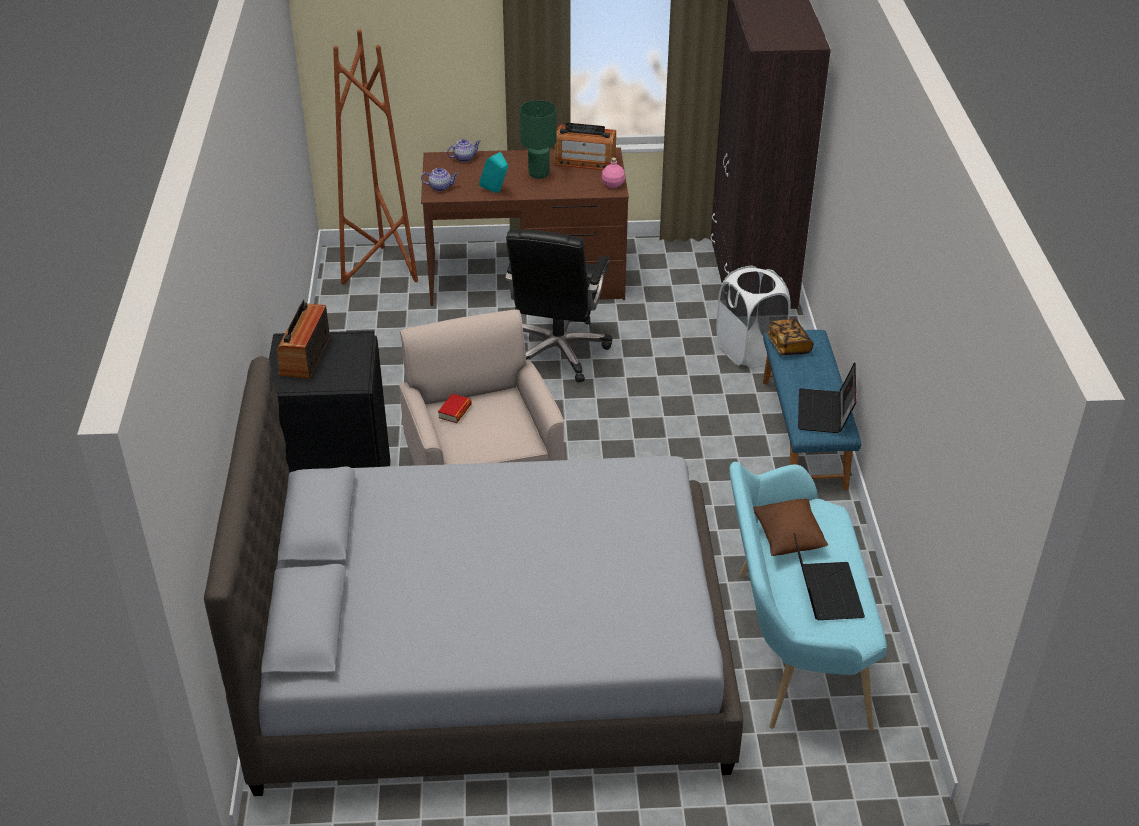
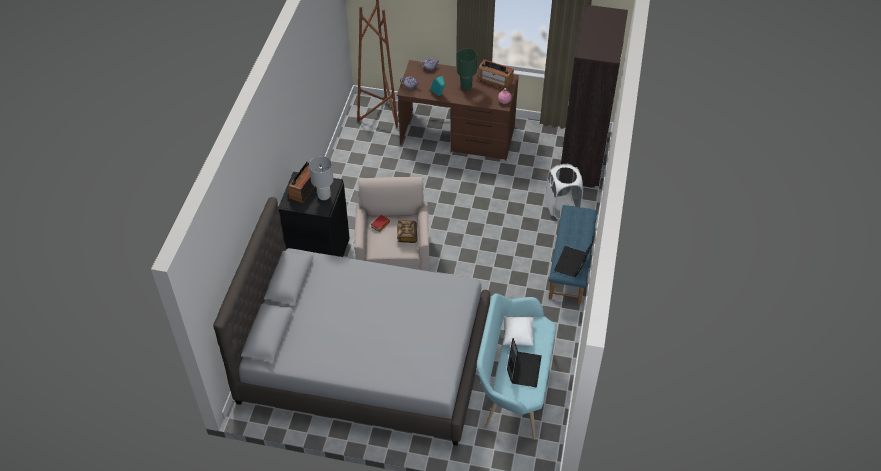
camera: 15 degrees right, 10 degrees up
black office chair [506,229,613,383] -> none
brown pillow [753,498,828,556] -> white pillow [503,315,534,346]
book [766,319,813,355] -> book moved to [397,220,417,243]
none -> grey table lamp [309,156,334,200]

